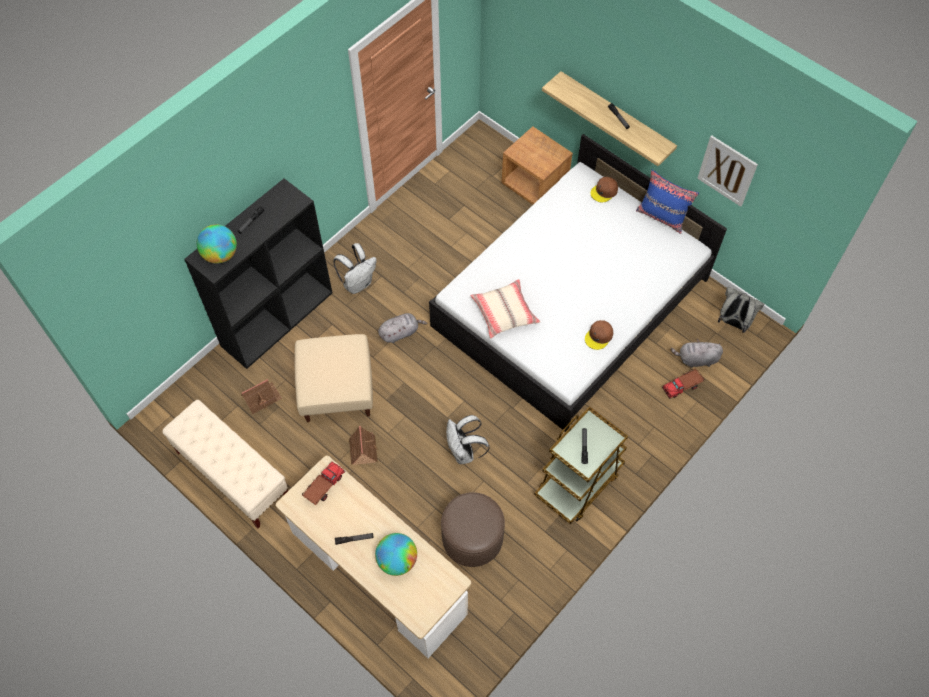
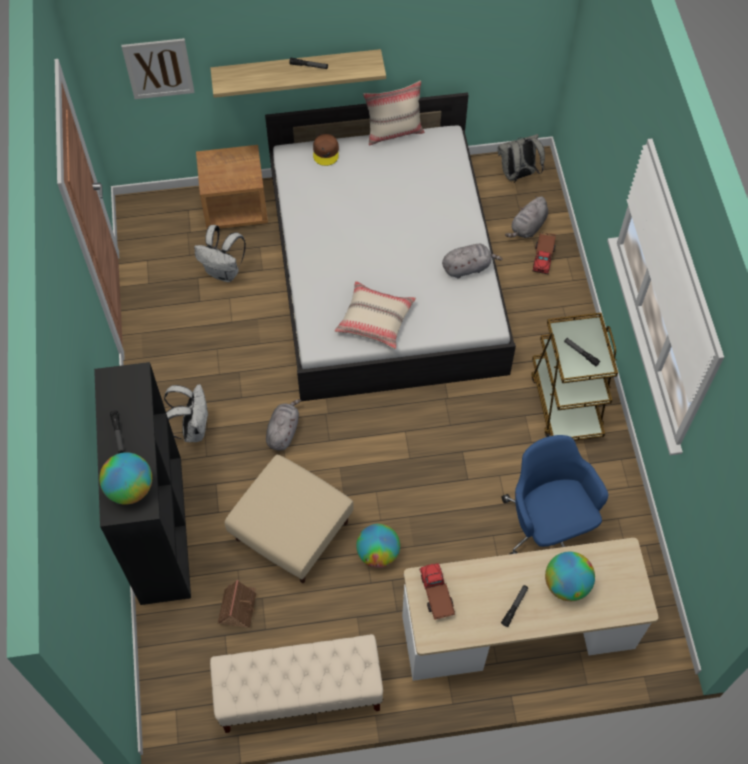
camera: 50 degrees left, 0 degrees up
toy house [349,426,377,465] -> globe [356,524,400,568]
brown ottoman [441,492,505,567] -> blue office chair [501,435,608,554]
white backpack [446,415,489,464] -> white backpack moved to [194,225,246,282]
brown cap [585,320,613,350] -> grey plush toy [442,244,503,279]
blue pillow [636,170,699,234] -> beige pillow [363,81,425,146]
picture [697,135,758,207] -> picture moved to [121,38,194,99]

